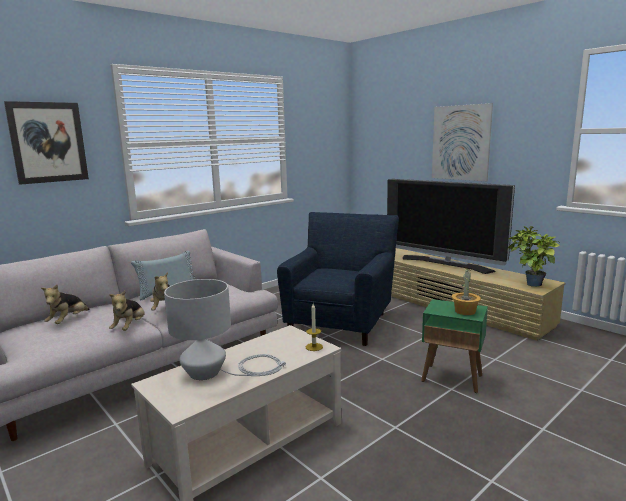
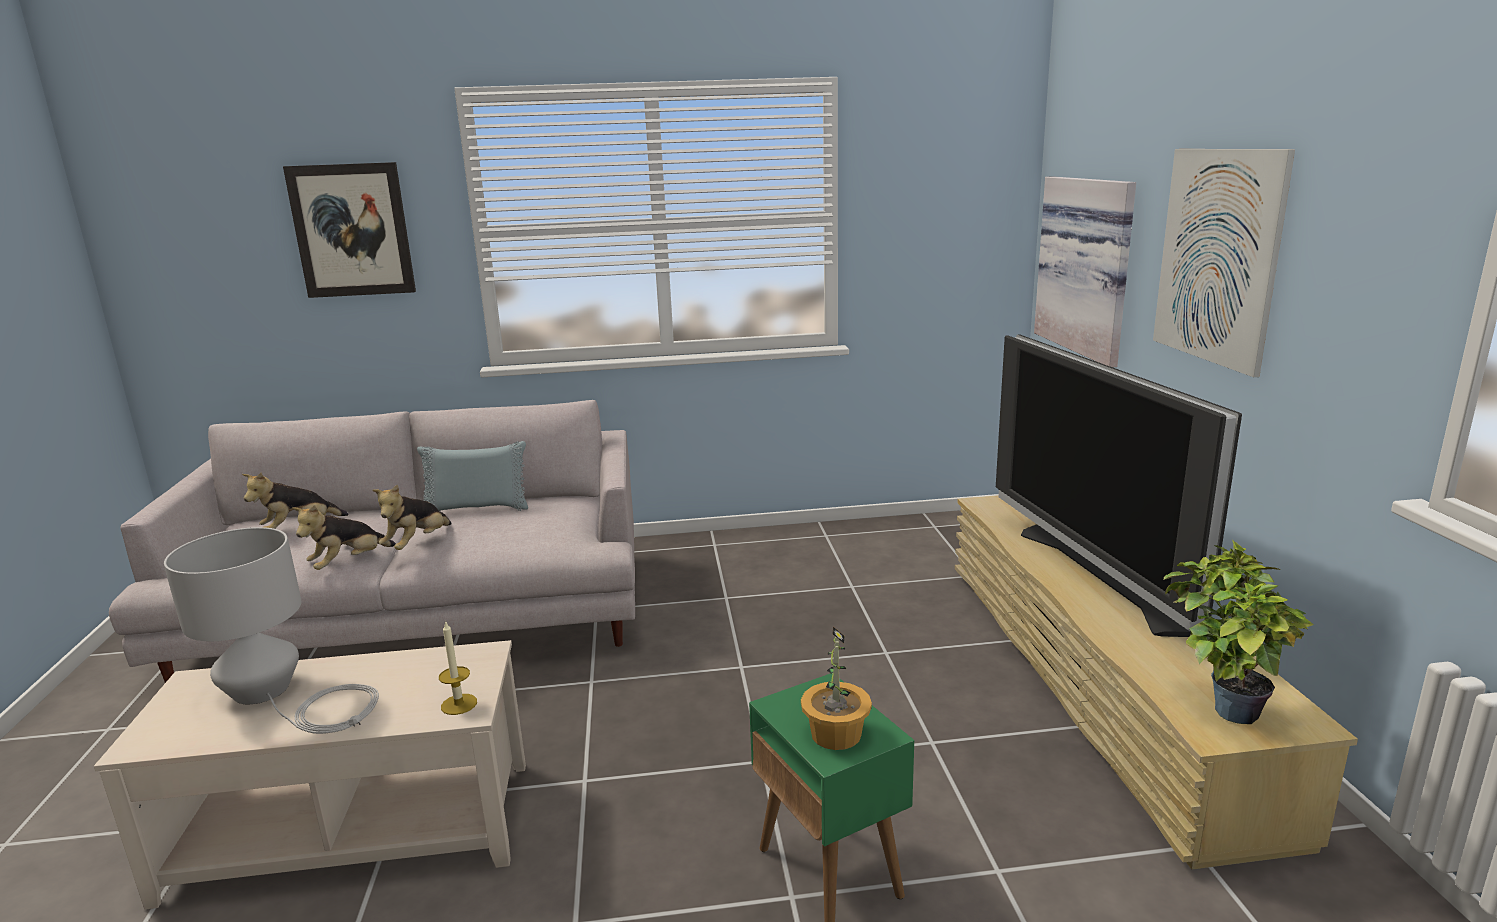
camera: 35 degrees right, 5 degrees up
blue armchair [277,212,399,346] -> none
none -> picture [1034,176,1136,367]

